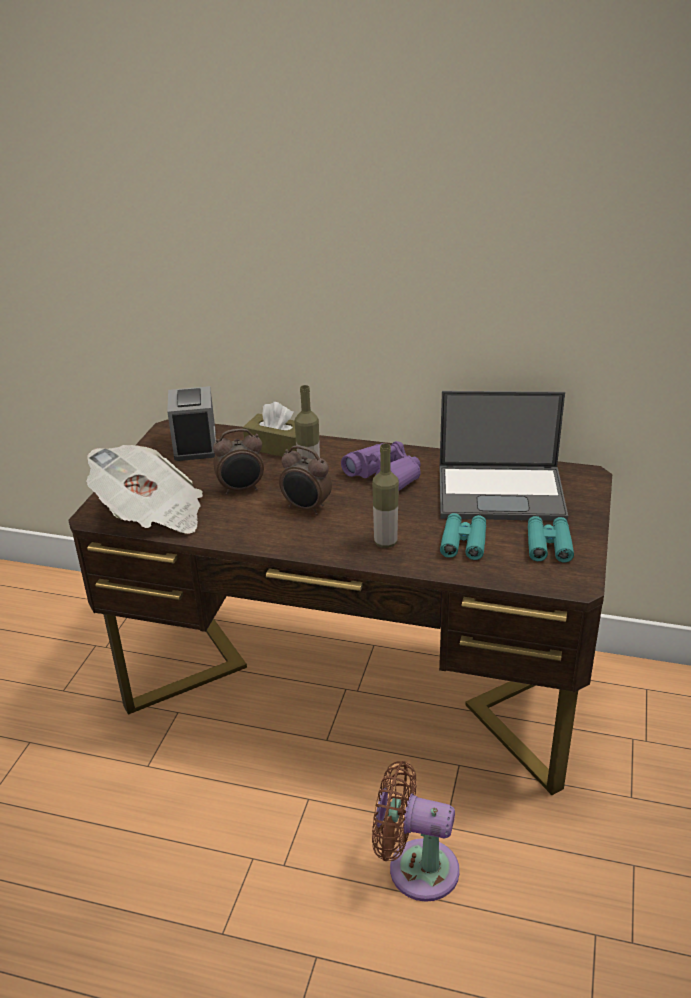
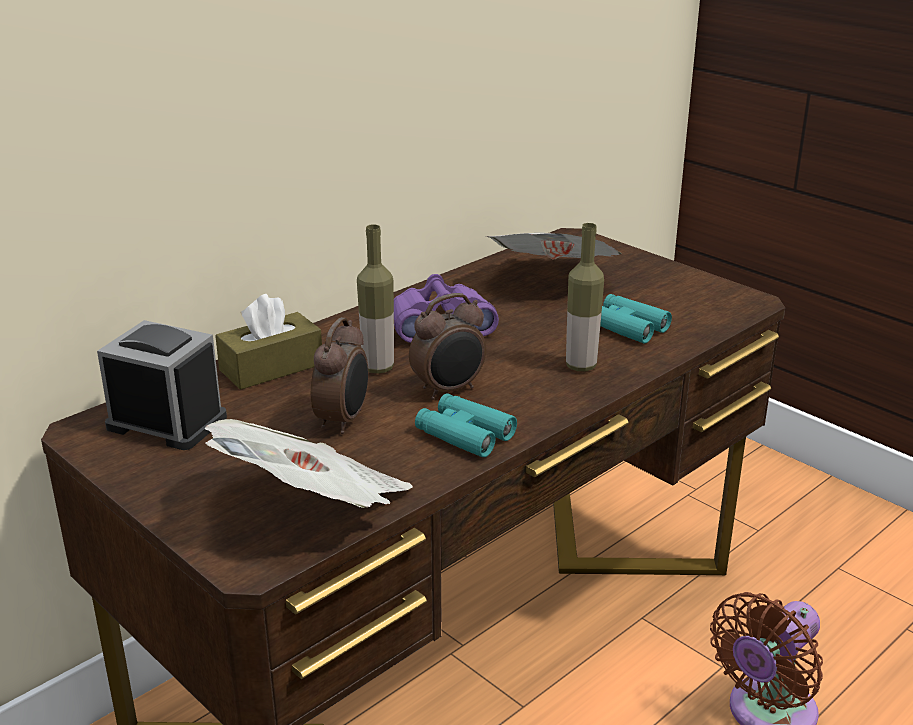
camera: 60 degrees left, 5 degrees down
laptop [440,391,568,521] -> newspaper [486,233,622,259]
turquoise binoculars [528,516,574,562] -> turquoise binoculars moved to [415,393,517,457]

